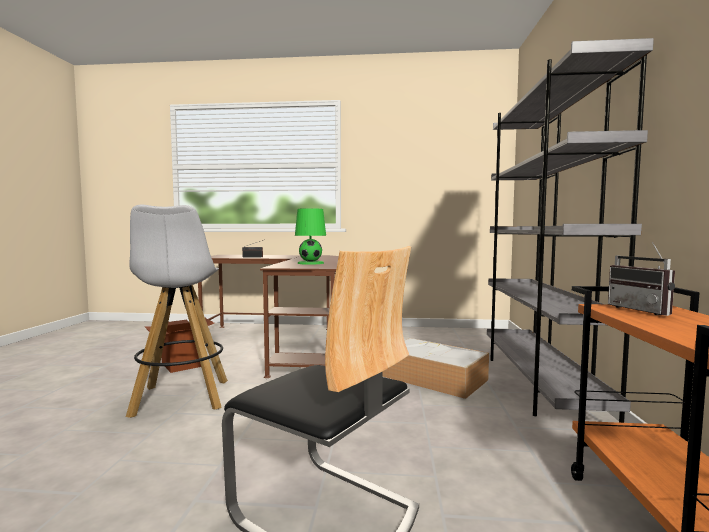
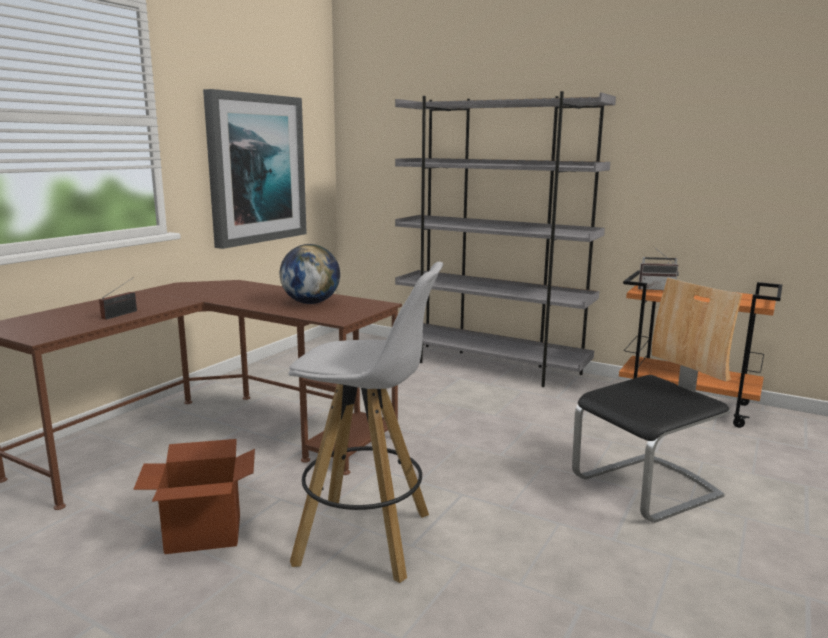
camera: 65 degrees left, 10 degrees up
green table lamp [295,208,326,265] -> globe [280,244,340,304]
storage box [382,338,489,399] -> none
none -> picture [203,89,307,249]

